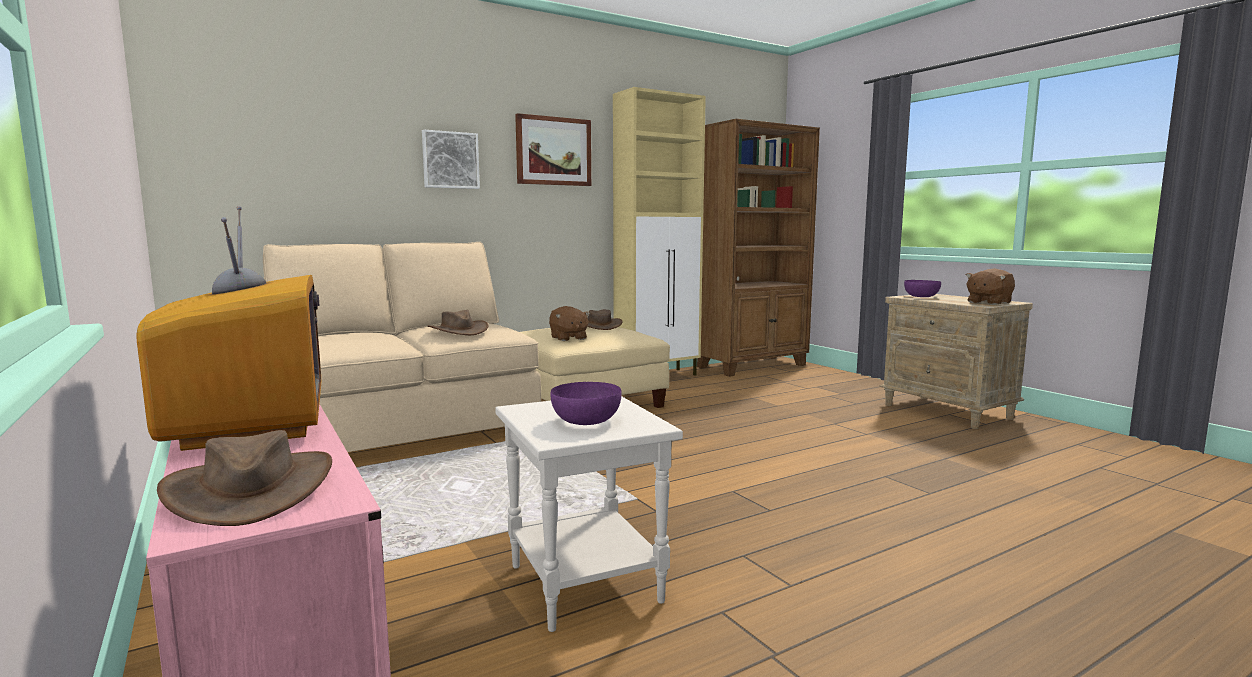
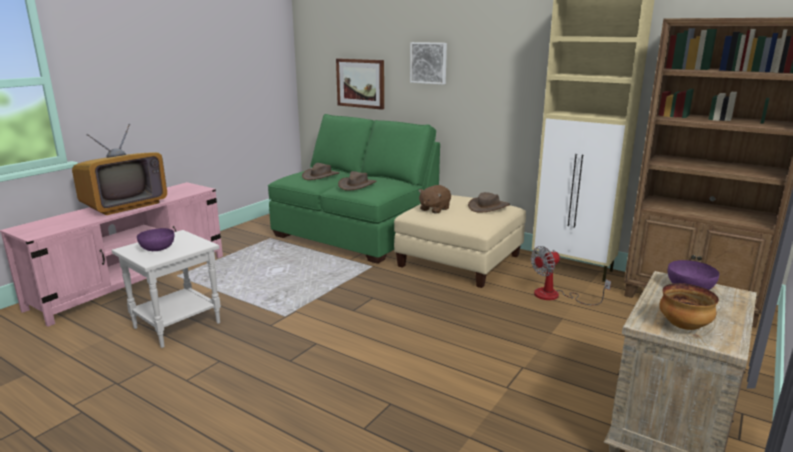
camera: 65 degrees right, 10 degrees up
brown hat [157,430,332,526] -> brown hat moved to [302,163,340,180]
beige sofa [263,242,541,452] -> green sofa [268,114,440,264]
picture [515,113,591,186] -> picture moved to [336,58,384,110]
brown plush toy [966,269,1015,305] -> bowl [659,283,719,330]
none -> fan [531,246,611,305]

